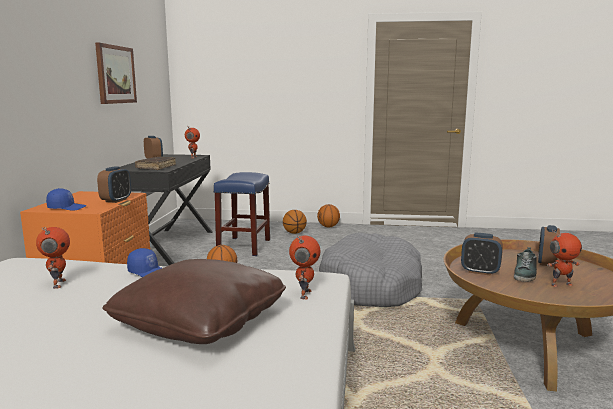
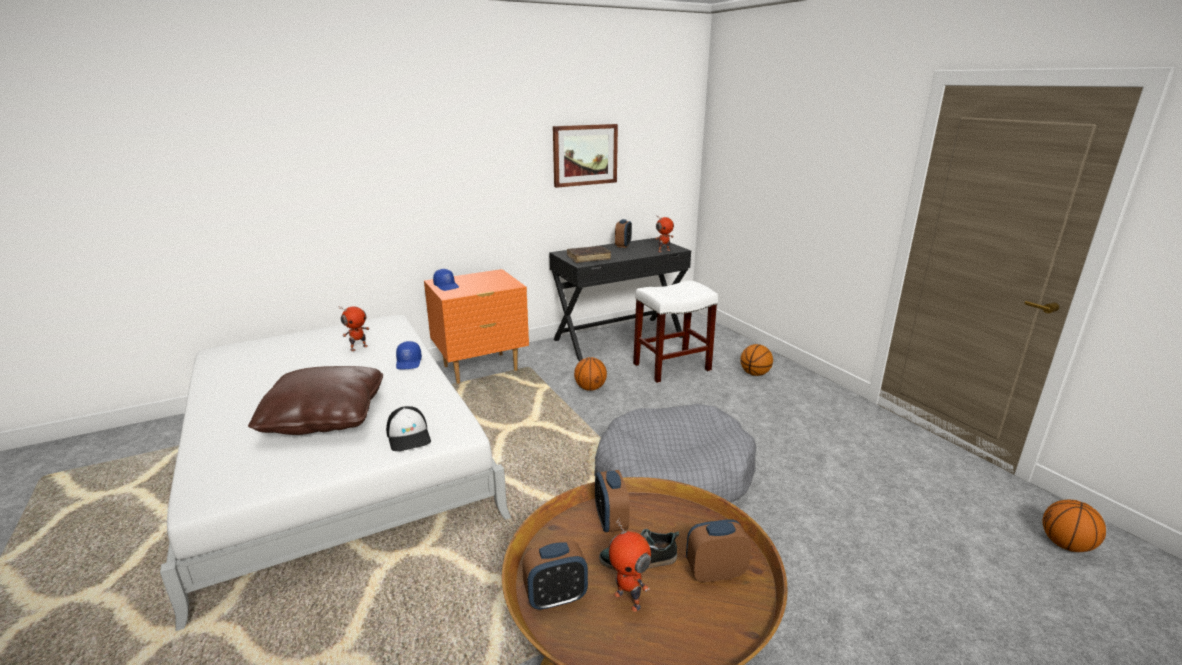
camera: 55 degrees right, 10 degrees up
alarm clock [97,166,131,203] -> alarm clock moved to [522,540,588,611]
blue stool [214,172,270,256] -> white stool [633,280,718,383]
toy robot [289,236,321,300] -> cap [386,406,431,451]
basketball [317,204,340,227] -> basketball moved to [1043,500,1106,552]

